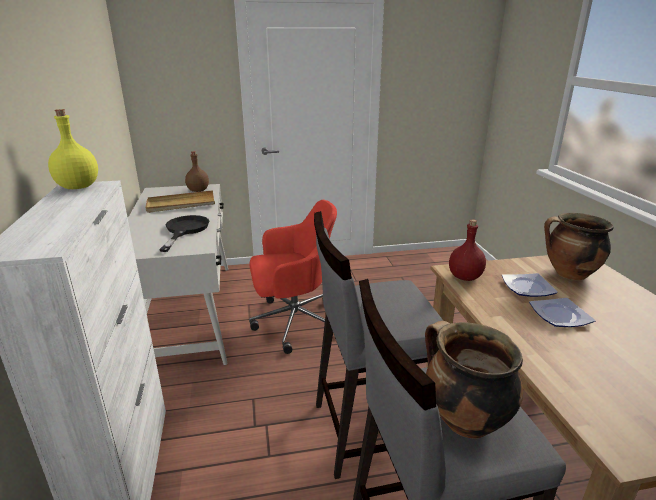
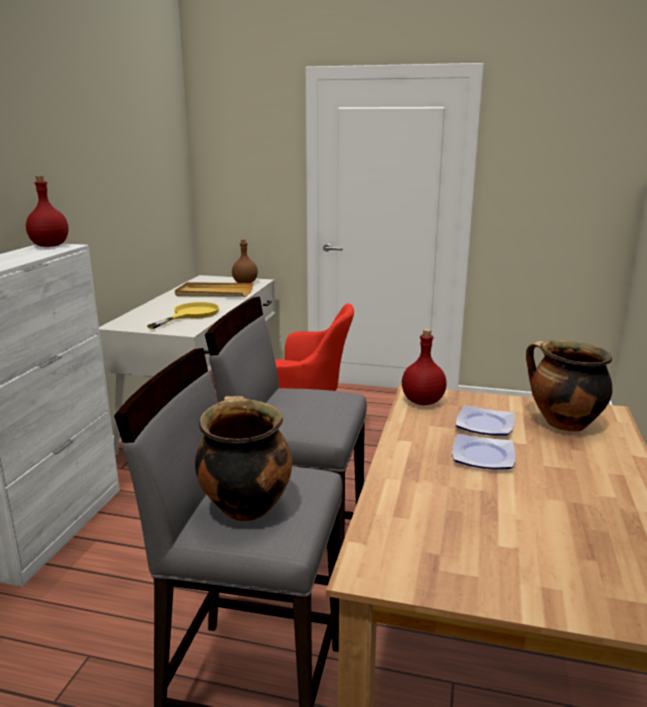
camera: 25 degrees right, 5 degrees down
yellow bottle [48,109,98,189] -> red bottle [26,176,68,247]
black frying pan [159,215,209,252] -> yellow frying pan [147,302,219,329]

